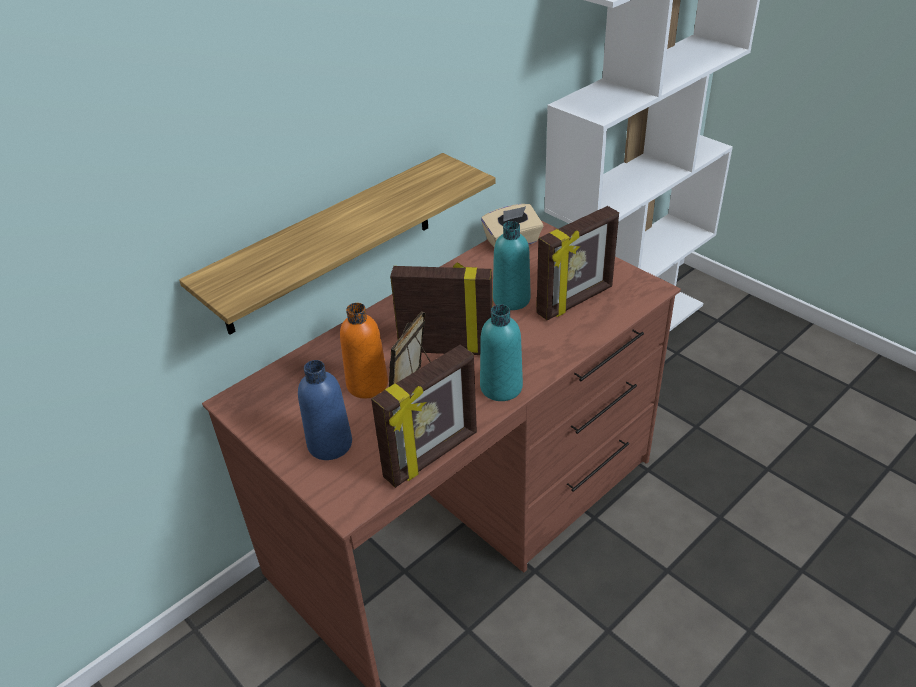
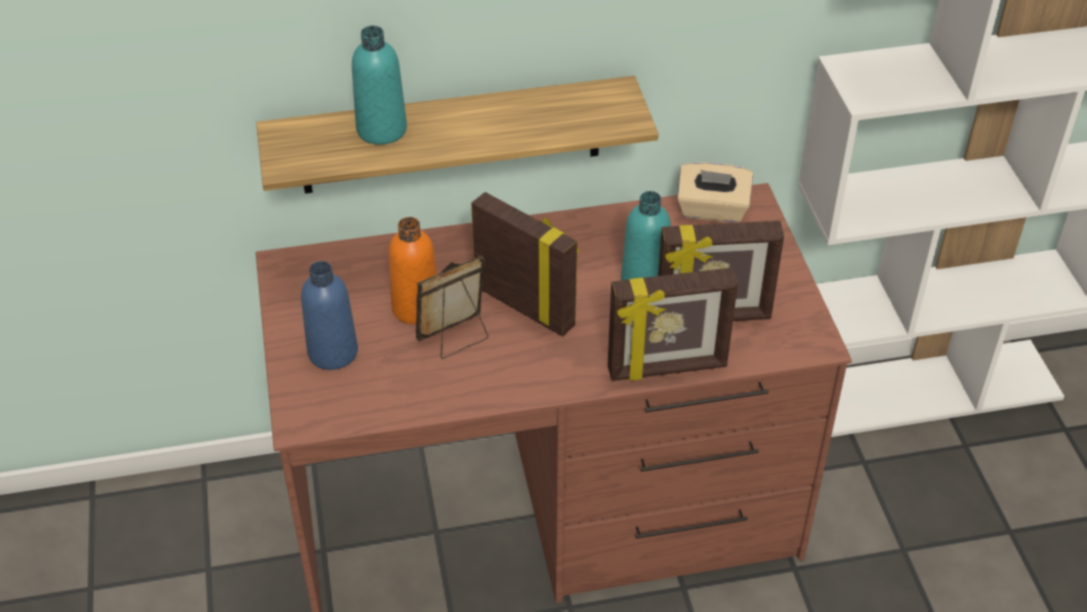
camera: 30 degrees right, 5 degrees up
picture frame [371,345,477,488] -> picture frame moved to [608,268,738,381]
turquoise bottle [480,304,523,401] -> turquoise bottle moved to [352,26,407,145]

